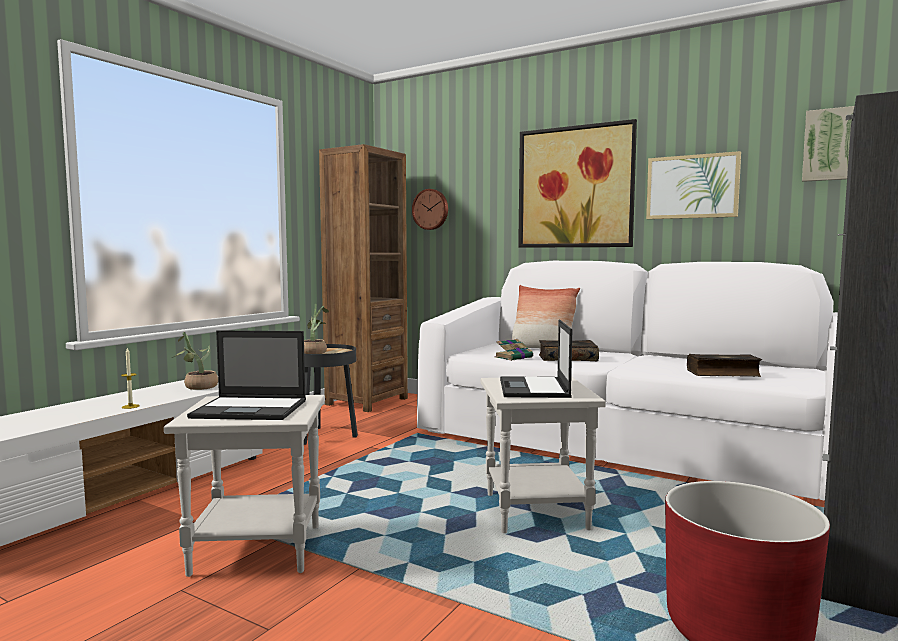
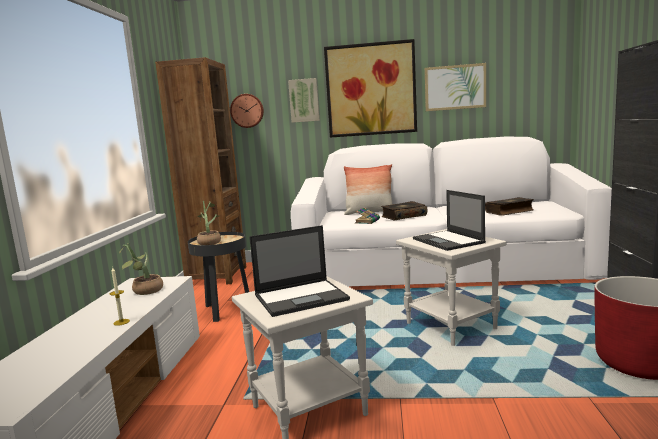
camera: 25 degrees left, 5 degrees up
picture [802,106,854,182] -> picture moved to [288,78,320,123]

